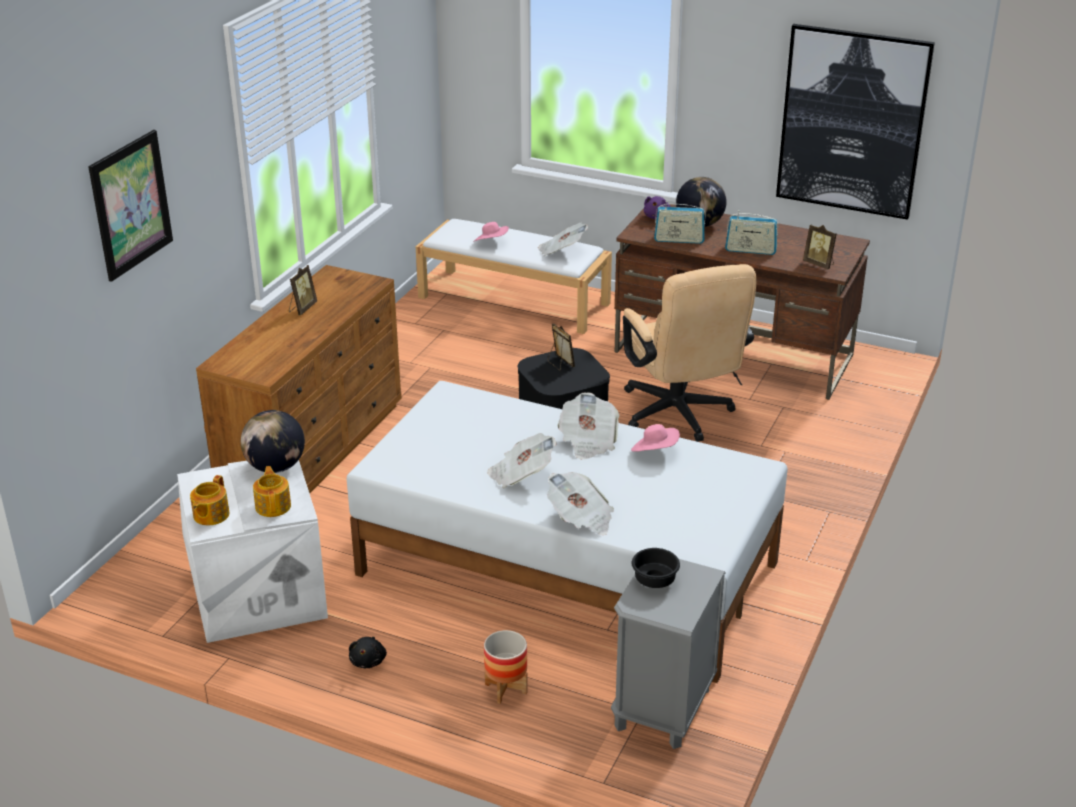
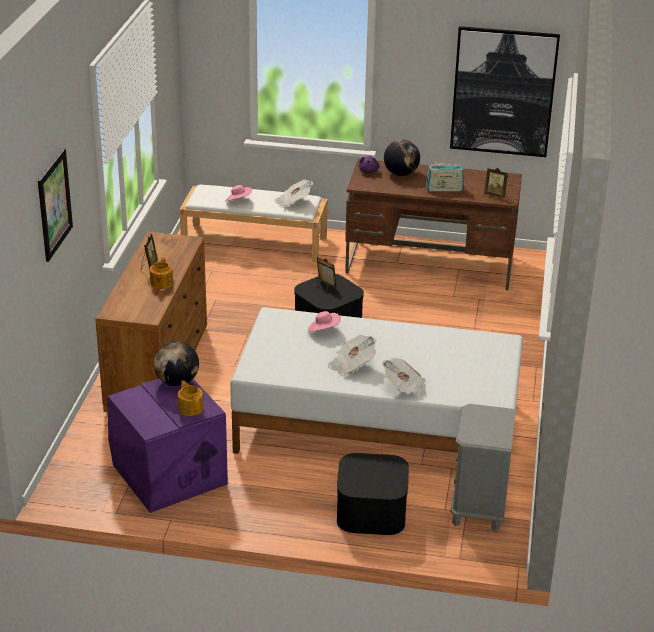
camera: 15 degrees left, 0 degrees up
white storage box [177,460,328,643] -> purple storage box [108,379,228,513]
teapot [190,475,230,525] -> teapot moved to [150,258,173,289]
black plush toy [349,637,387,668] -> none
planter [484,630,528,704] -> black storage box [337,453,409,535]
newspaper [557,392,619,460] -> none
beige office chair [623,264,757,442] -> none
pink hat [631,424,680,451] -> pink hat moved to [308,311,341,332]
black bowl [632,548,680,588] -> none
radio [654,201,706,244] -> none

